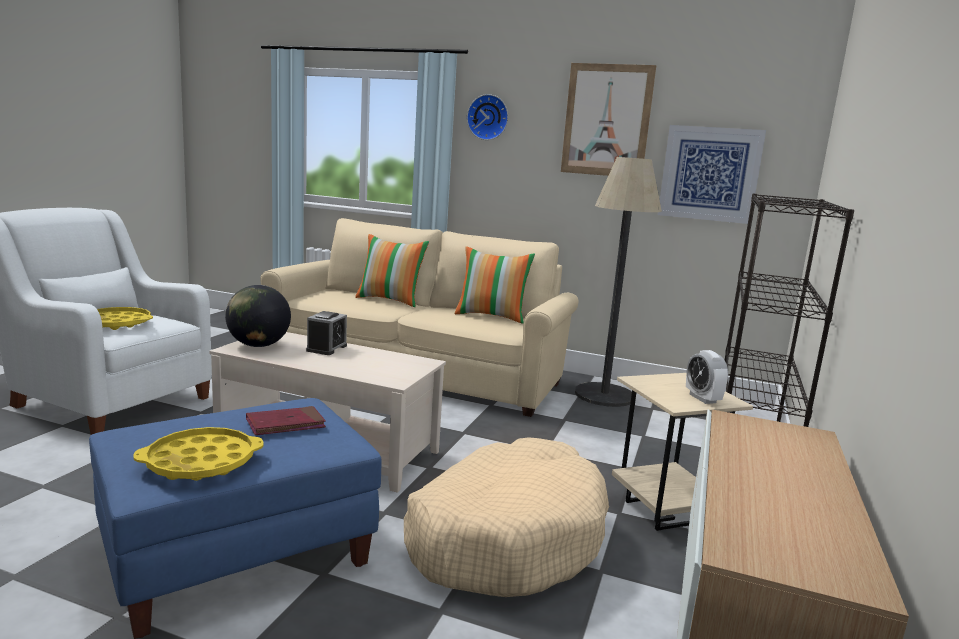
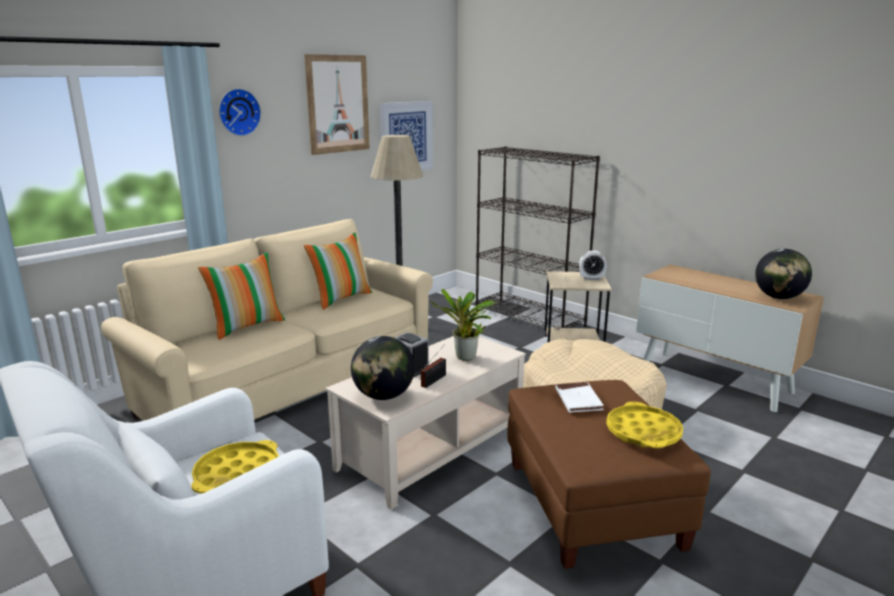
camera: 65 degrees left, 5 degrees up
blue ottoman [89,398,381,639] -> brown ottoman [507,380,711,569]
red book [246,406,326,435] -> white book [555,382,604,413]
none -> radio [421,344,446,388]
none -> potted plant [431,289,499,361]
none -> globe [755,249,812,299]

